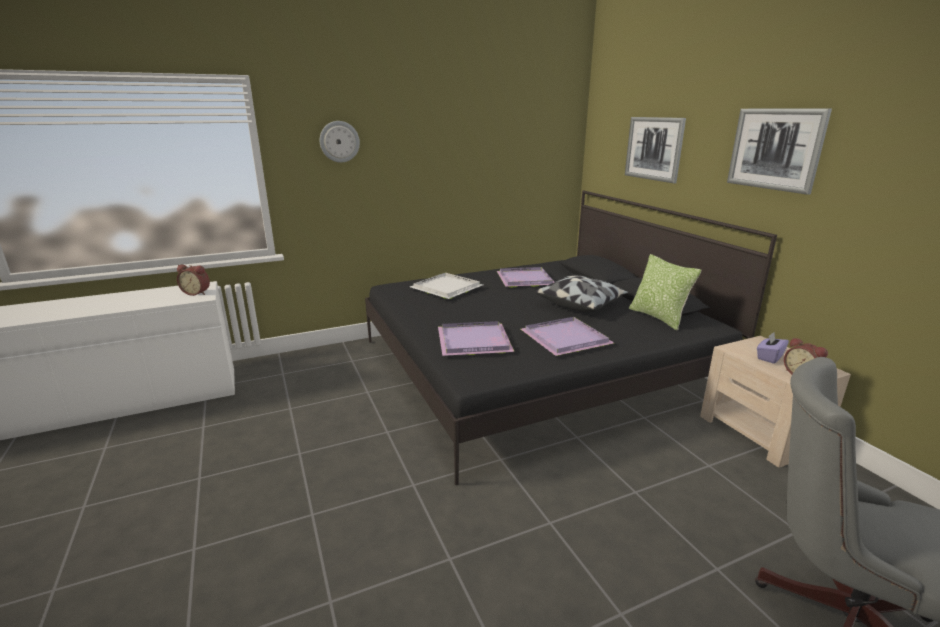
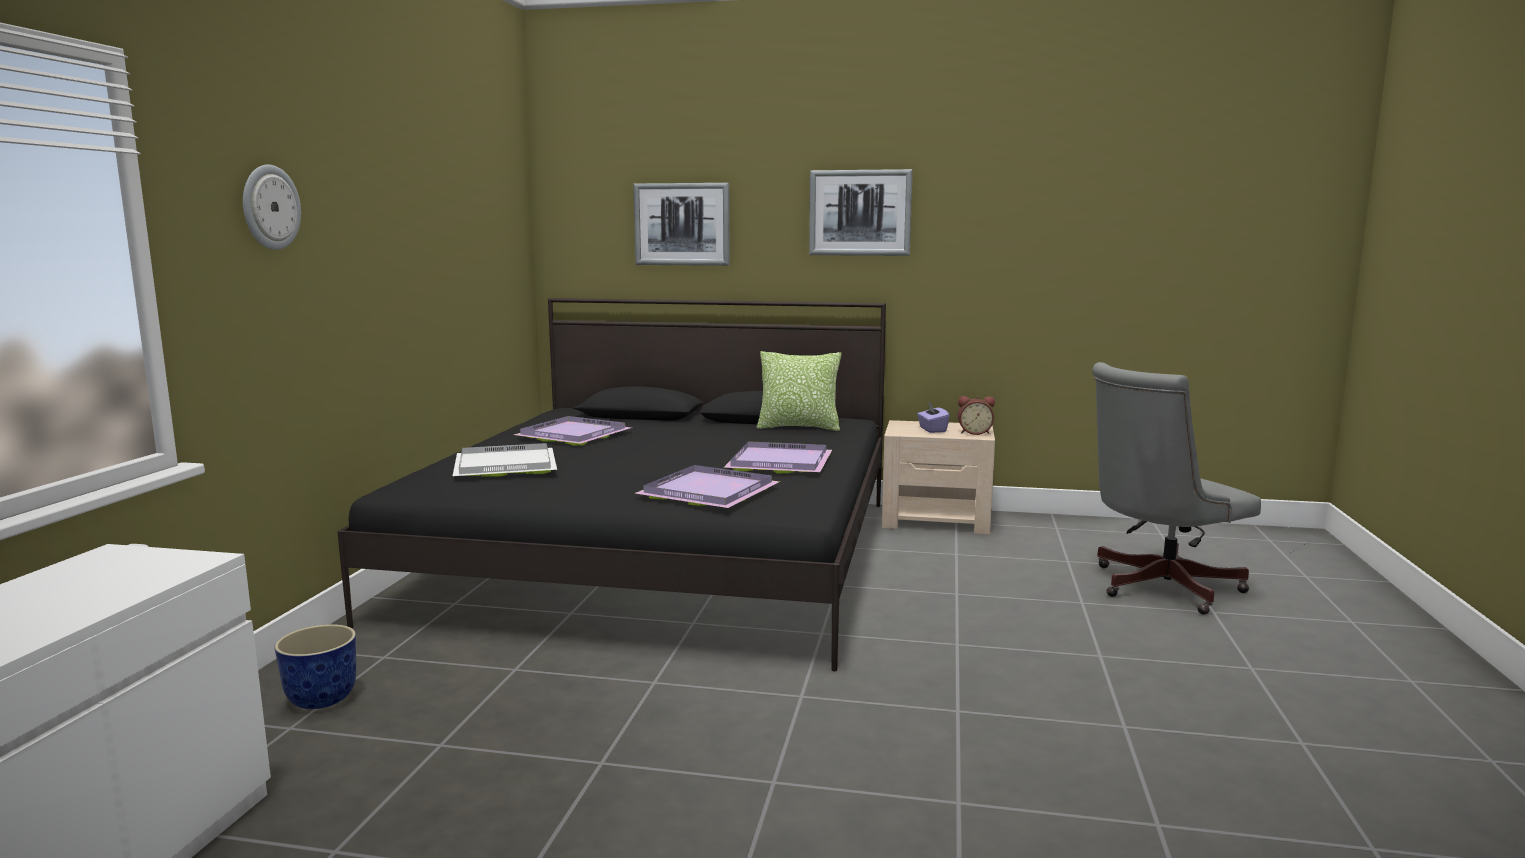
camera: 55 degrees left, 10 degrees down
alarm clock [177,265,210,296] -> none
pillow [535,275,628,312] -> none
none -> planter [274,624,356,709]

